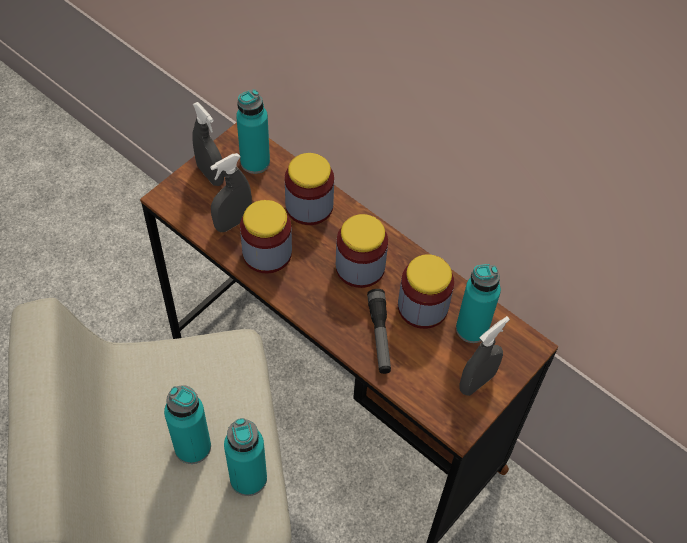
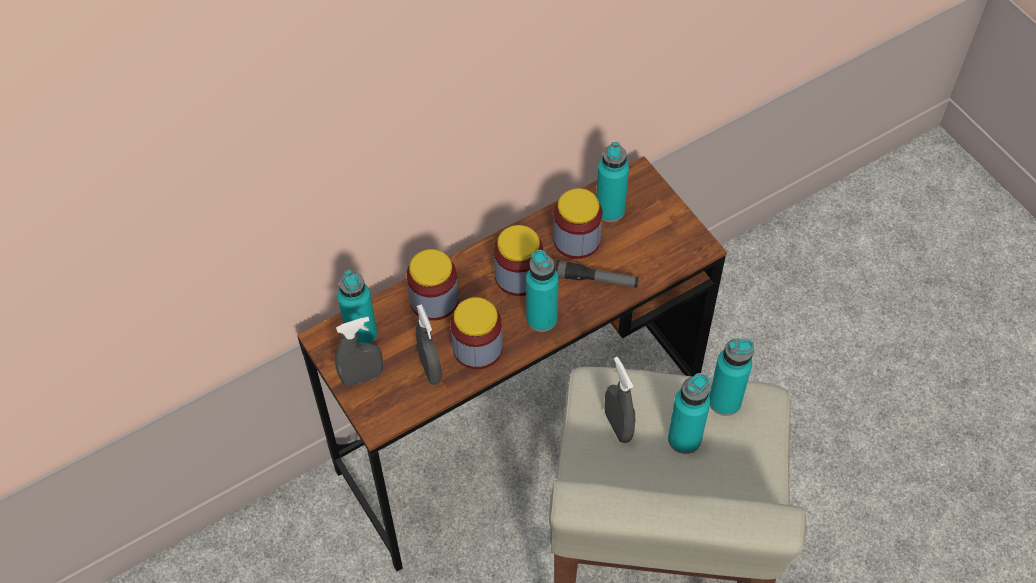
camera: 70 degrees left, 0 degrees up
grey spray bottle [460,316,510,396] -> grey spray bottle moved to [604,357,635,443]
none -> turquoise bottle [526,250,559,332]

